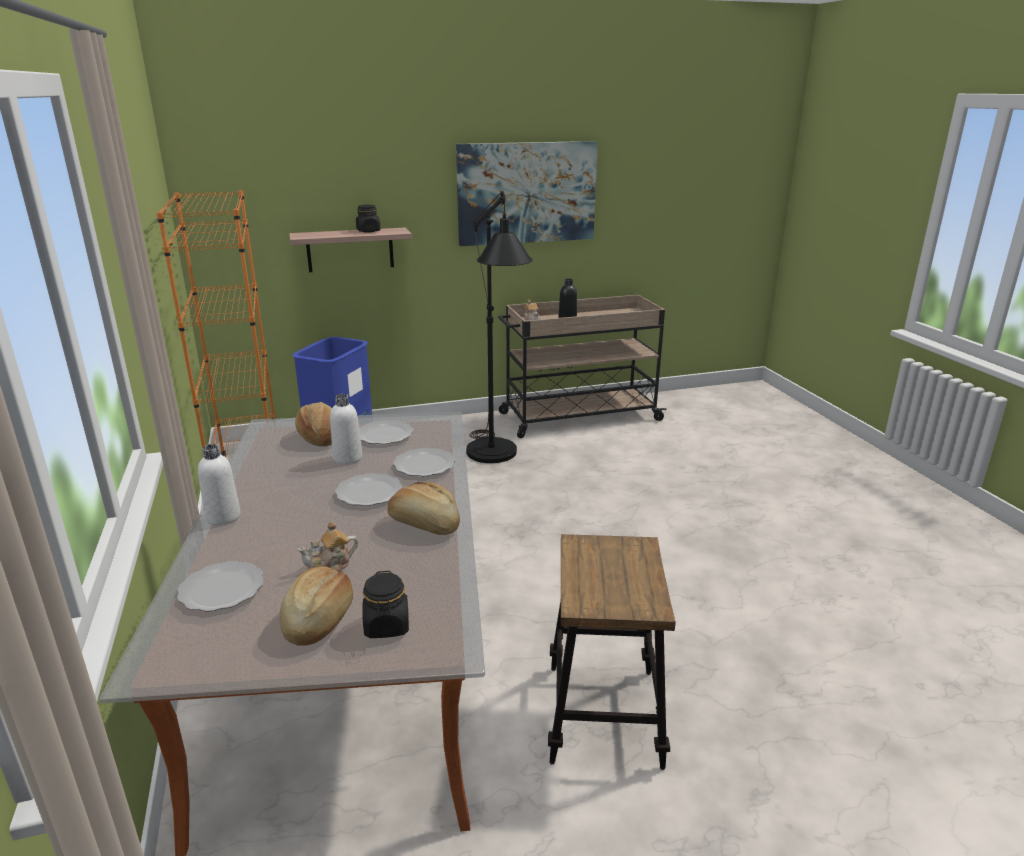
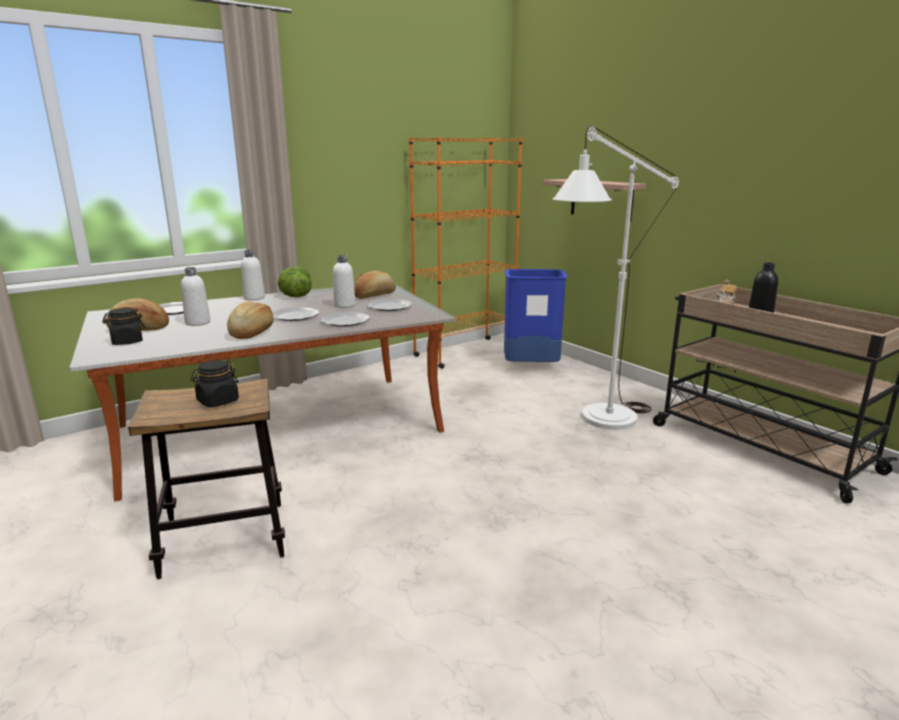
camera: 70 degrees right, 5 degrees down
teapot [297,522,358,572] -> white bottle [181,267,210,326]
black jar [356,205,381,233] -> black jar moved to [191,360,239,407]
picture [456,141,598,246] -> none
black floor lamp [466,191,533,463] -> white floor lamp [552,126,679,430]
none -> lettuce [278,267,312,297]

